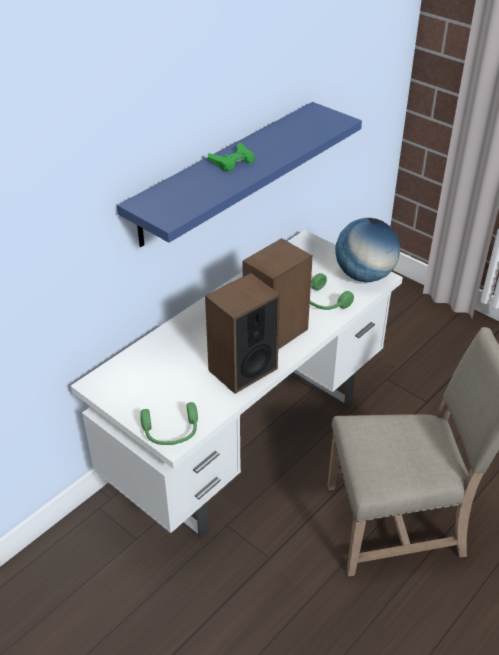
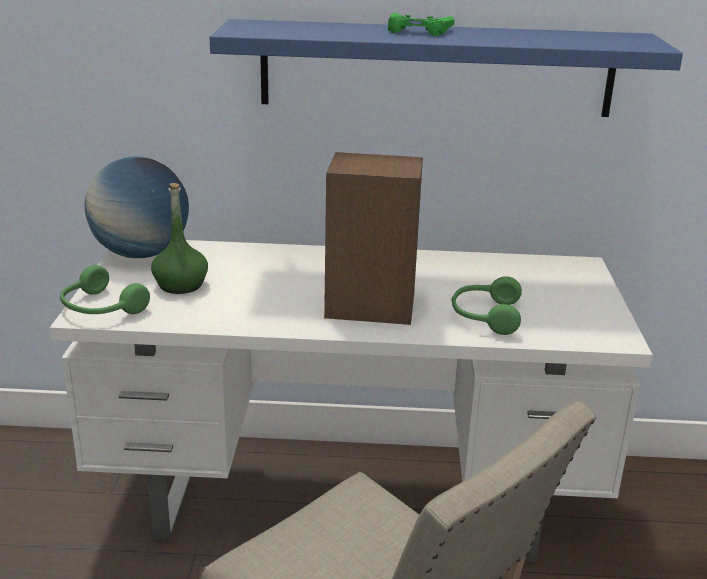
camera: 50 degrees right, 15 degrees down
speaker [205,273,280,394] -> none
globe [335,218,400,282] -> globe moved to [85,157,189,258]
none -> green bottle [151,183,208,294]

